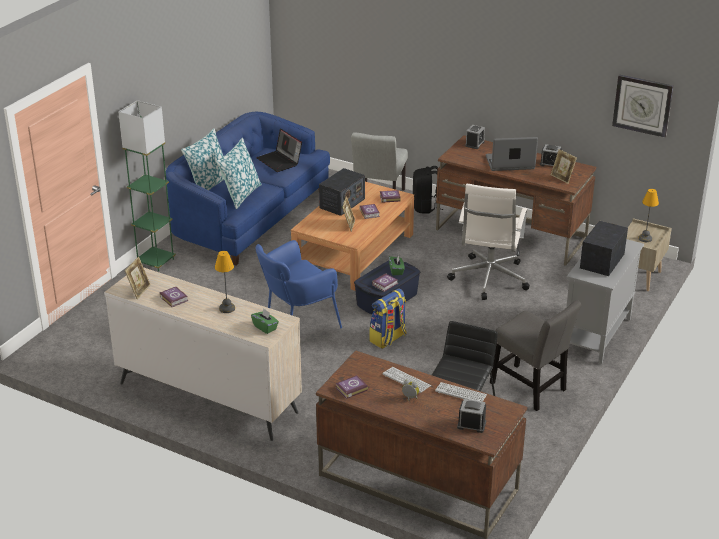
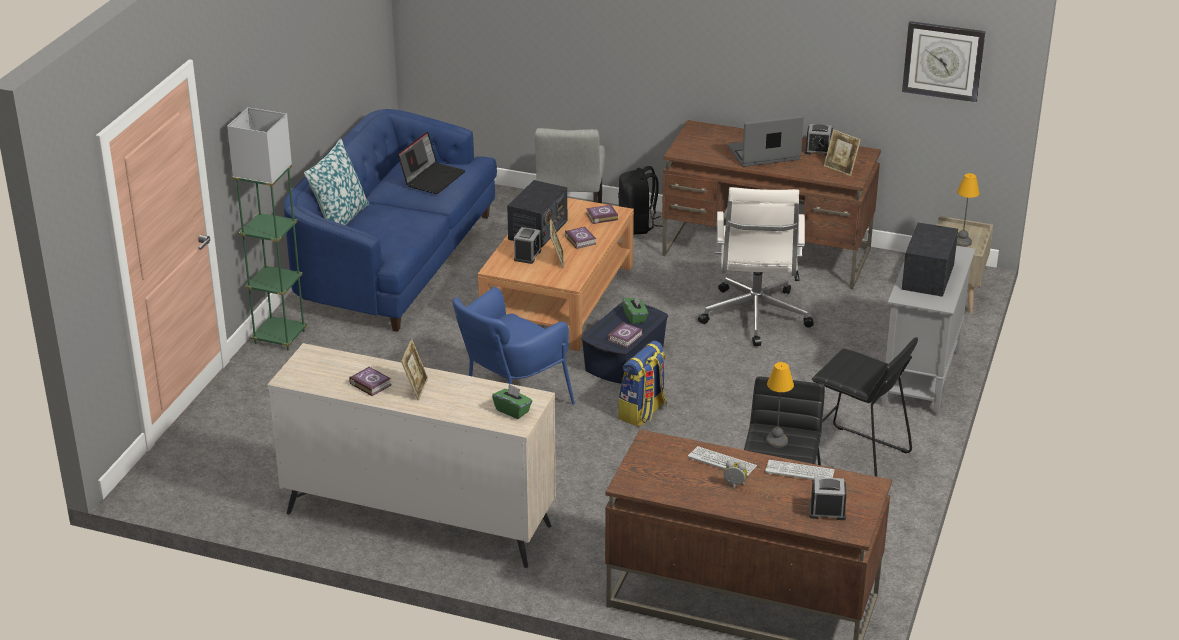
camera: 10 degrees left, 0 degrees up
picture frame [125,257,151,299] -> picture frame moved to [401,340,428,400]
table lamp [215,251,235,313] -> table lamp moved to [766,362,794,448]
pillow [216,138,262,209] -> none
laptop [256,129,302,172] -> laptop turned 105 degrees counterclockwise [398,132,466,194]
book [336,375,368,399] -> none
alarm clock [465,125,485,149] -> alarm clock moved to [514,227,541,264]
grey chair [490,301,581,411] -> black stool [812,337,918,477]

